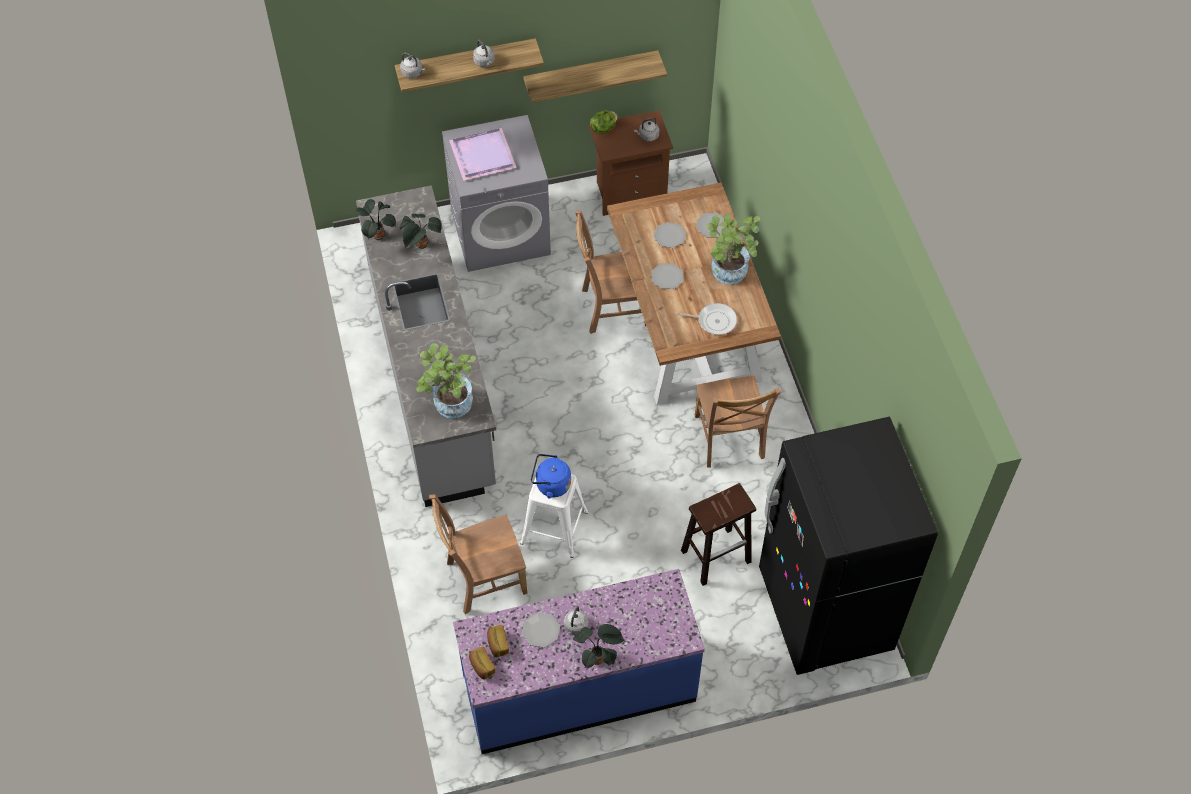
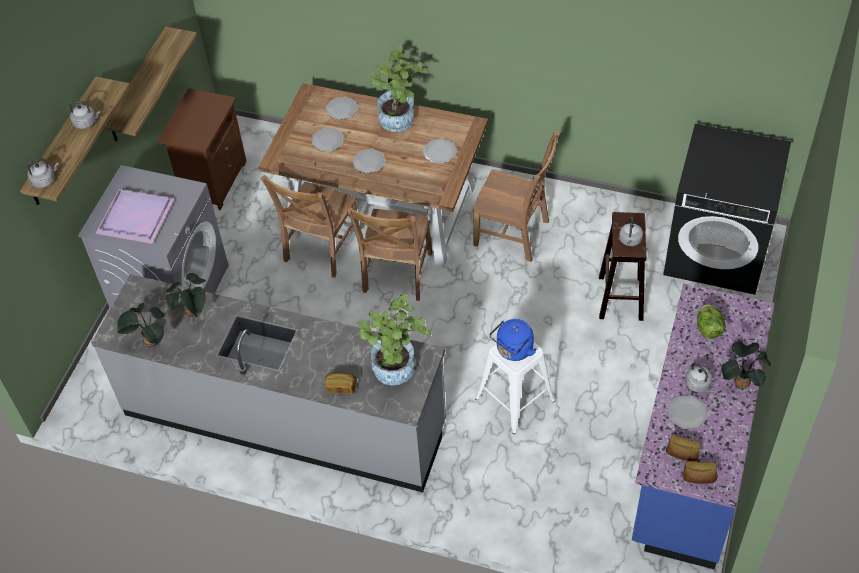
camera: 55 degrees left, 5 degrees down
brown chair [429,494,527,614] -> brown chair moved to [347,207,432,301]
lettuce [590,110,618,135] -> lettuce moved to [697,304,726,338]
grey kettle [634,117,659,142] -> grey kettle moved to [619,217,643,246]
frying pan [677,303,737,335] -> plate [423,139,457,164]
black fridge [759,416,938,675] -> black washing machine [663,124,791,295]
none -> bread [325,373,357,394]

